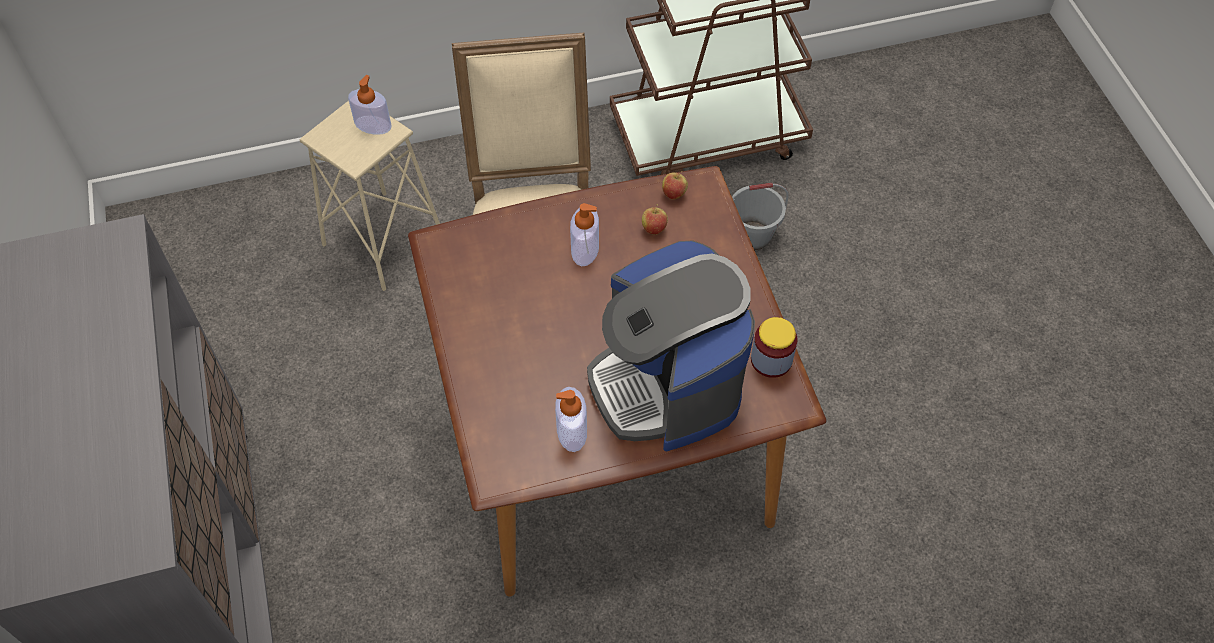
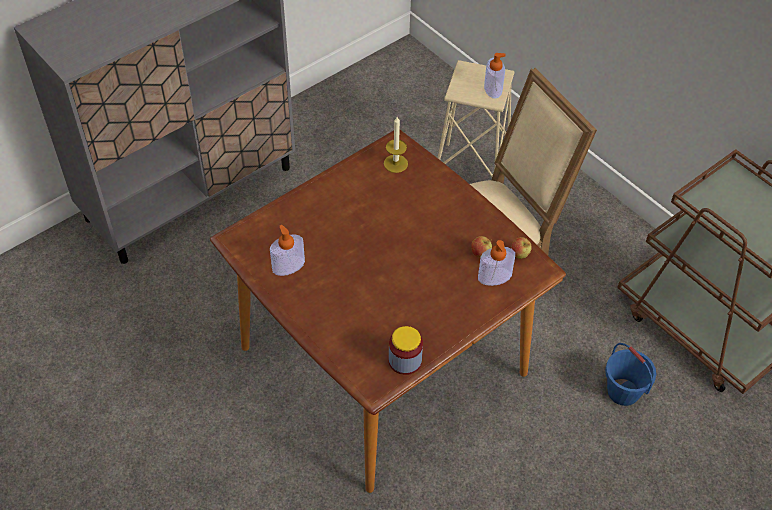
camera: 65 degrees right, 5 degrees down
soap dispenser [570,203,599,266] -> soap dispenser moved to [478,240,515,286]
coffee machine [587,240,755,451] -> none
grey bucket [732,183,789,250] -> blue bucket [605,343,656,406]
none -> candle [384,117,408,173]

